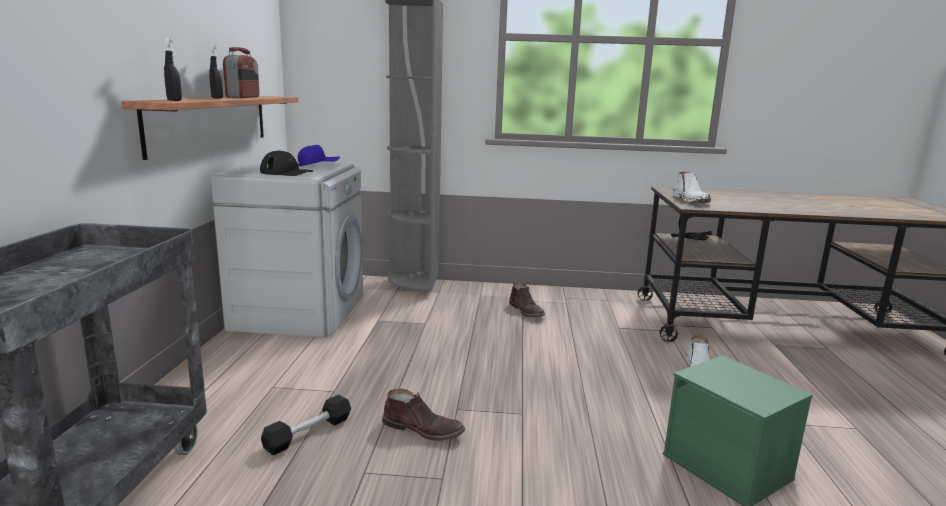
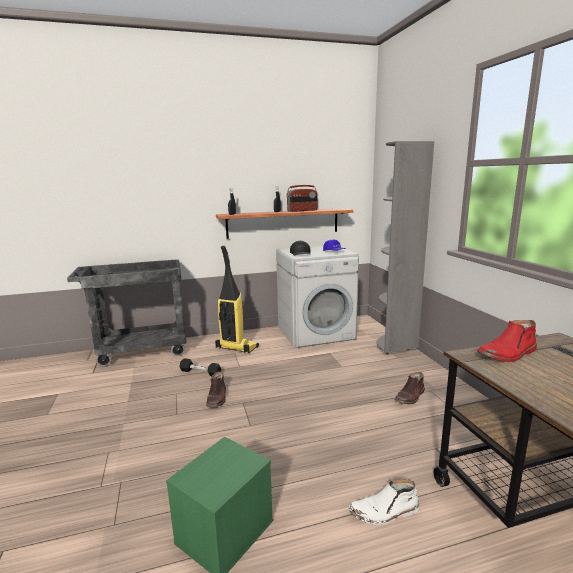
camera: 70 degrees right, 0 degrees up
white boot [673,172,711,203] -> red boot [477,320,537,362]
none -> vacuum cleaner [215,246,259,354]

